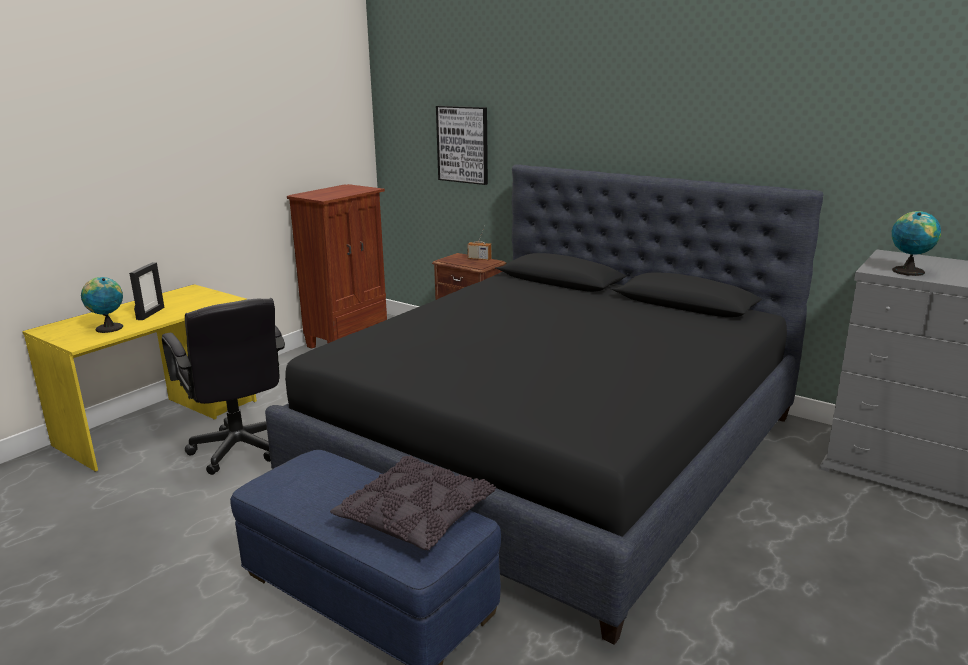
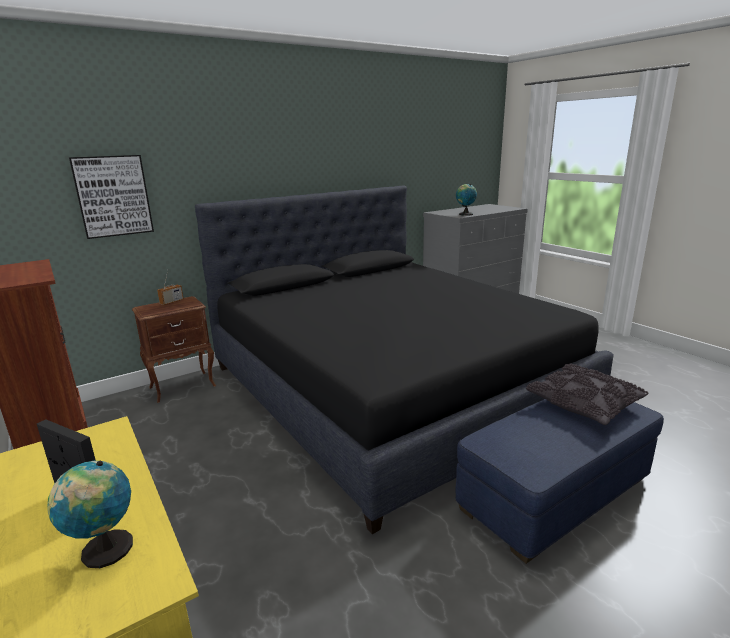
camera: 70 degrees left, 0 degrees up
black office chair [162,298,285,475] -> none

